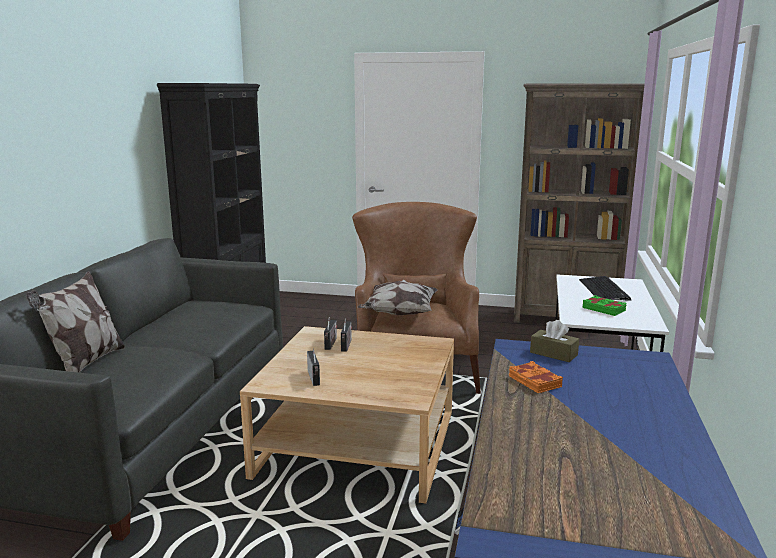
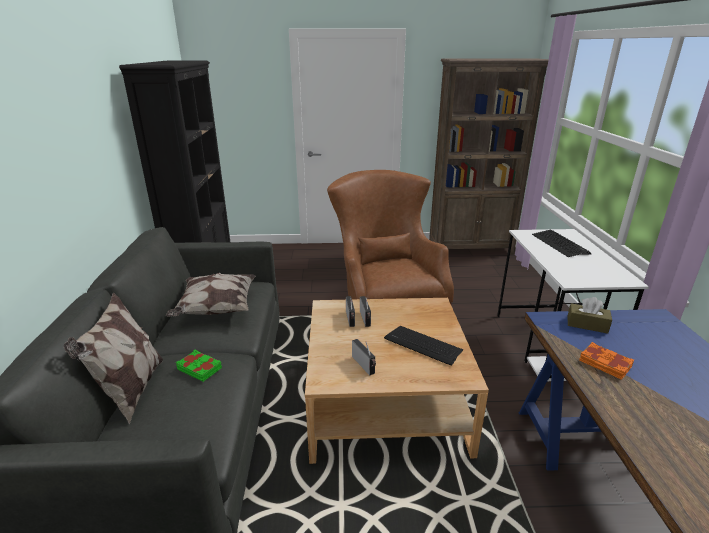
camera: 15 degrees left, 10 degrees up
pillow [358,280,437,315] -> pillow moved to [166,273,256,317]
green book [583,295,627,316] -> green book moved to [176,350,222,382]
none -> keyboard [384,326,463,366]

